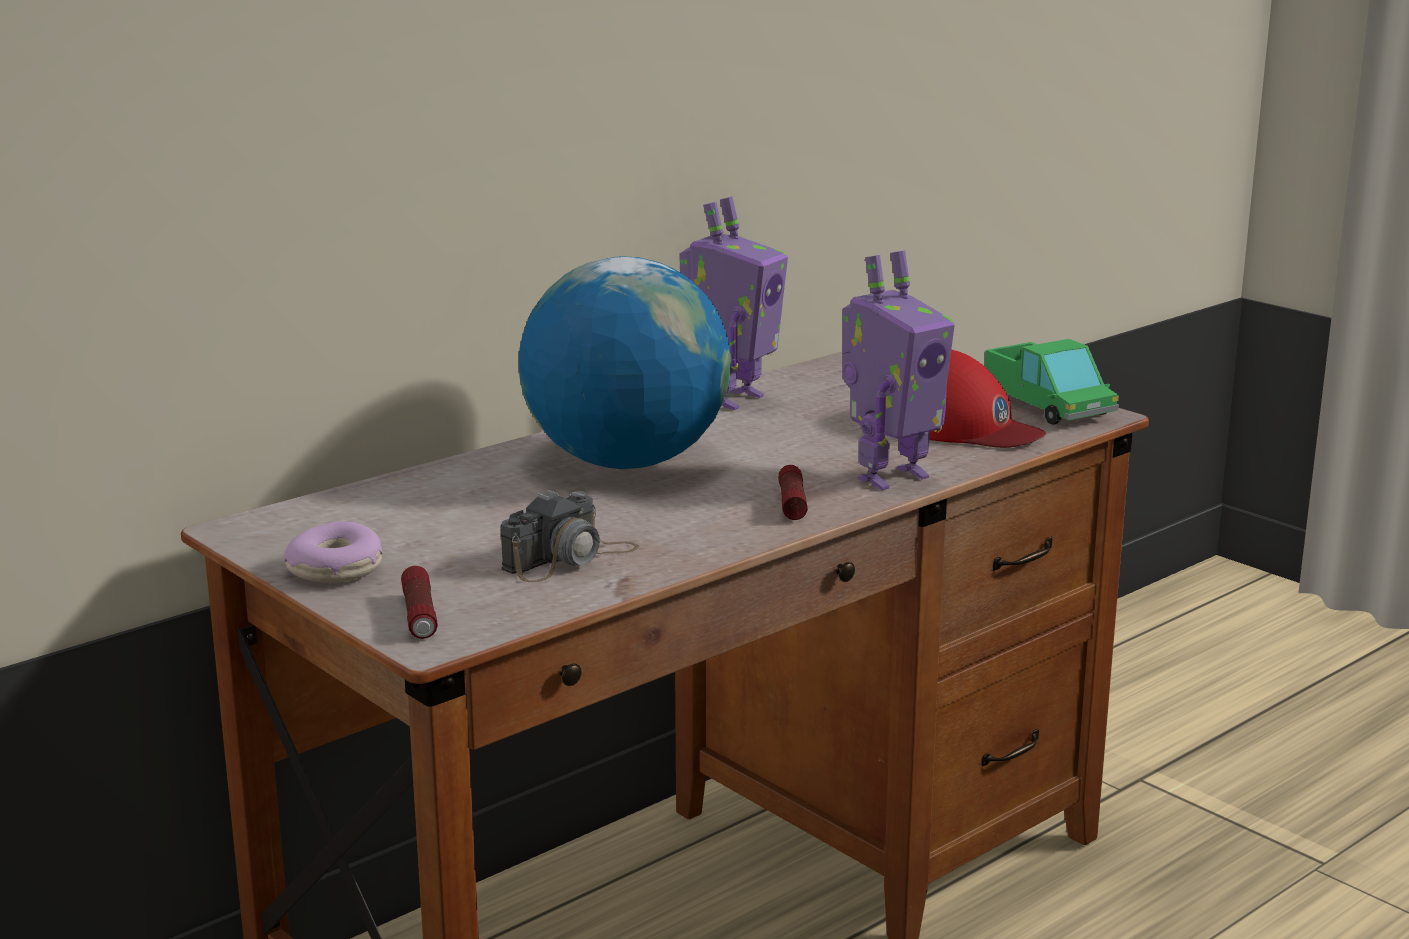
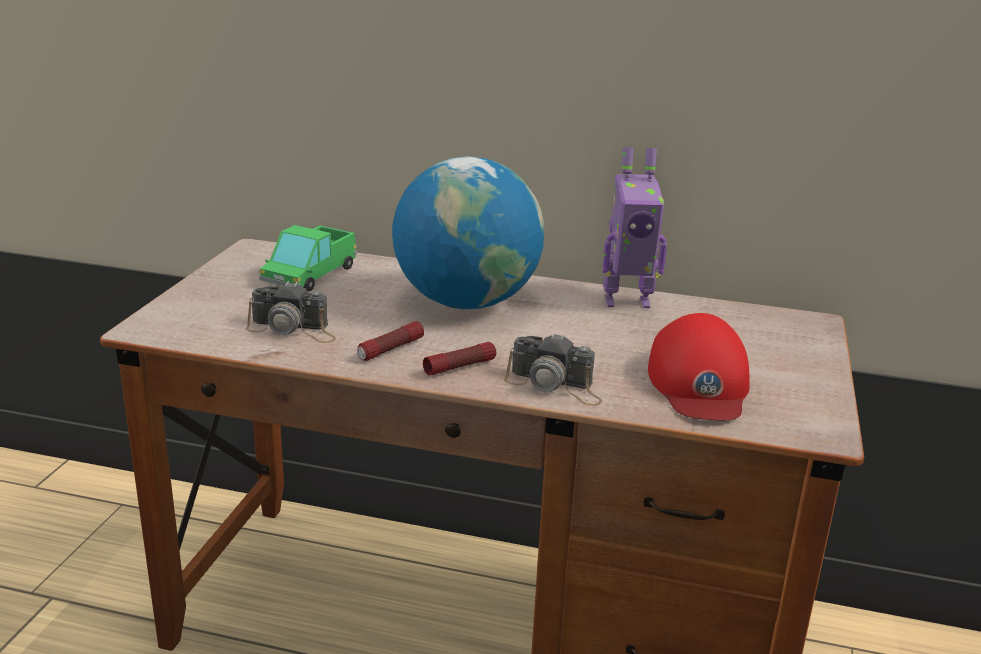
camera: 55 degrees right, 5 degrees up
donut [284,521,382,583] -> none
flashlight [401,566,438,639] -> flashlight moved to [357,321,424,361]
toy robot [842,251,955,490] -> camera [504,332,602,406]
toy truck [984,339,1119,425] -> toy truck moved to [259,225,357,292]

